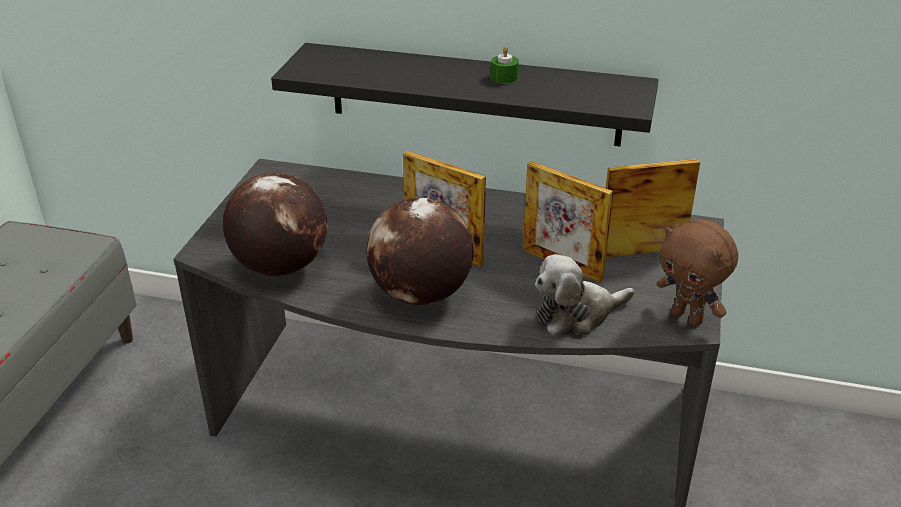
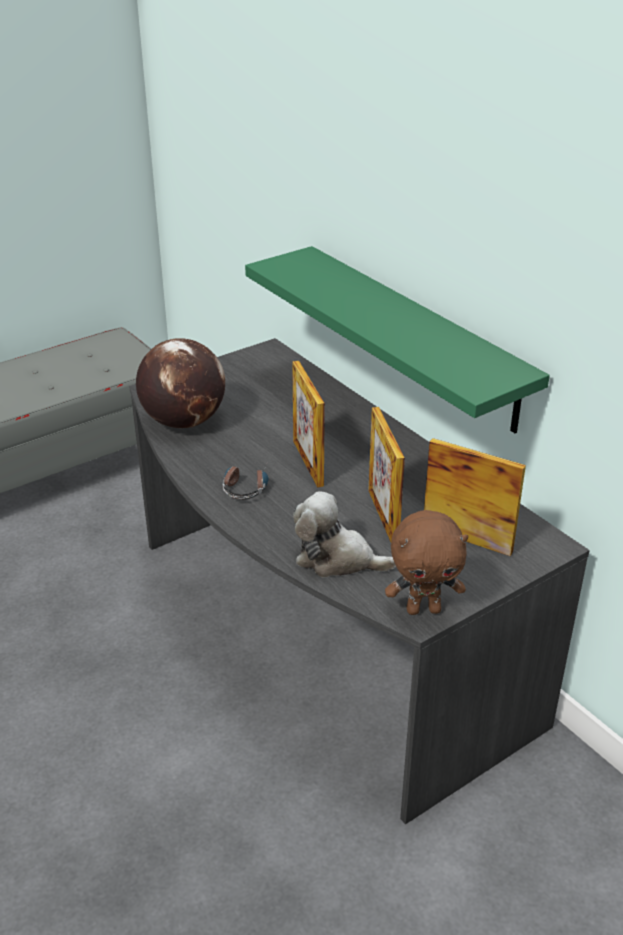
camera: 40 degrees right, 0 degrees up
black shelf [271,43,659,146] -> green shelf [245,246,550,433]
globe [367,197,473,305] -> headphones [222,466,269,500]
green candle [491,46,519,83] -> none
brown plush toy [657,219,738,326] -> brown plush toy turned 90 degrees counterclockwise [385,510,468,615]

